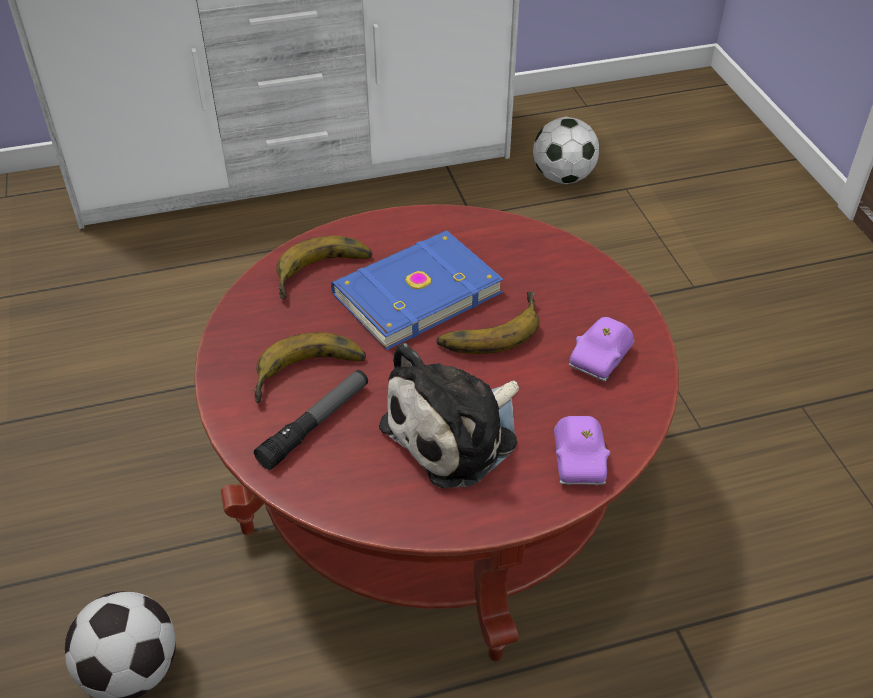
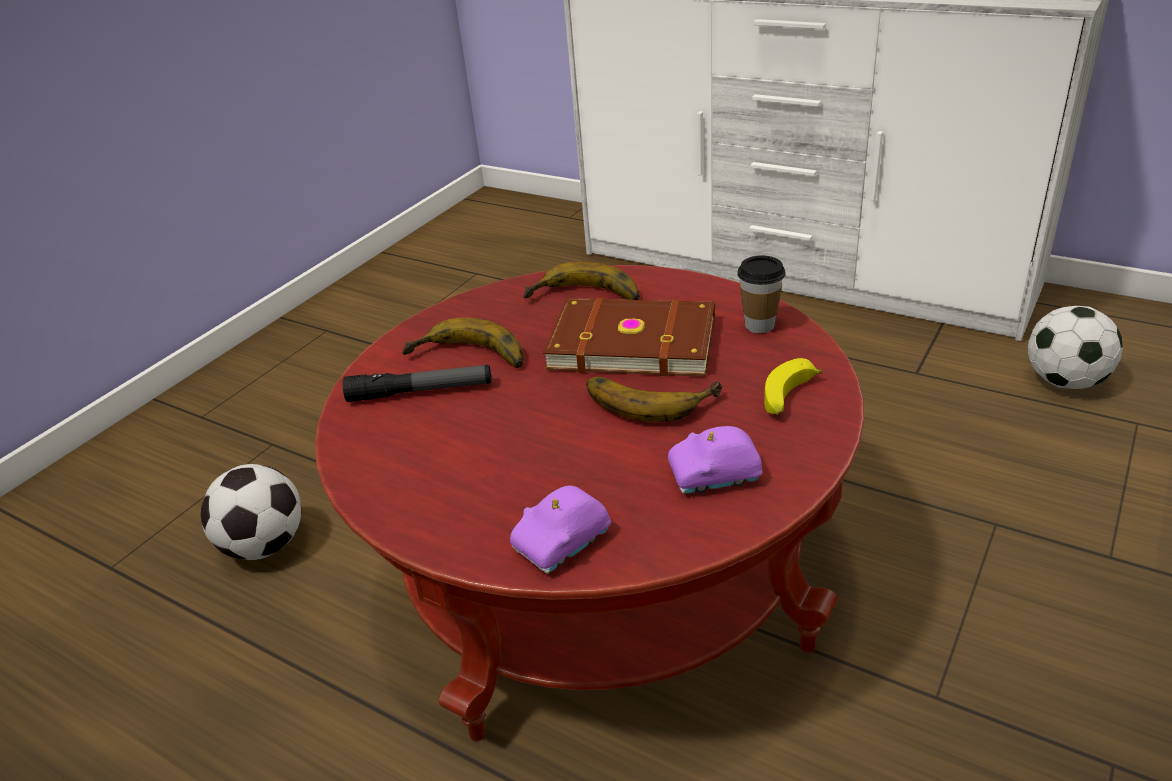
camera: 50 degrees right, 10 degrees down
blue book [331,230,503,350] -> brown book [543,298,715,377]
plush toy [379,343,519,488] -> none
none -> cup [737,256,786,333]
none -> banana [764,358,822,415]

